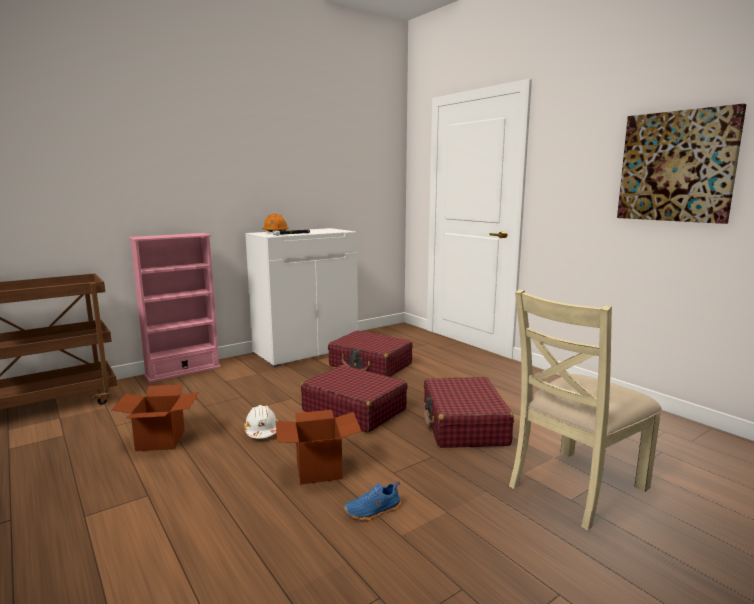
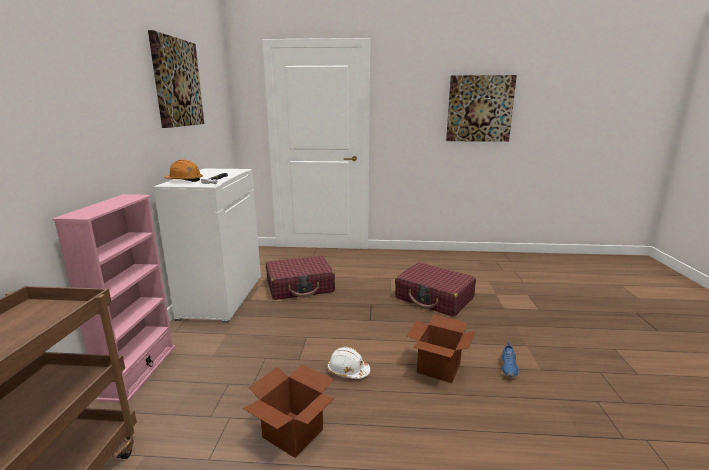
camera: 50 degrees left, 5 degrees up
red suitcase [301,365,408,433] -> none
beige chair [509,289,662,530] -> none
none -> picture [148,30,204,128]

